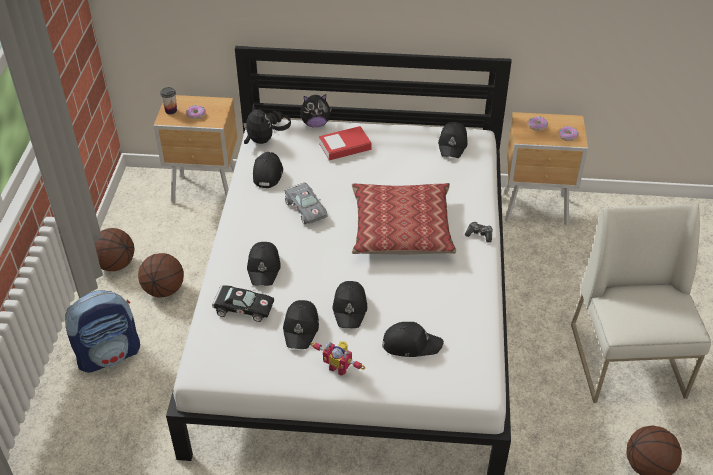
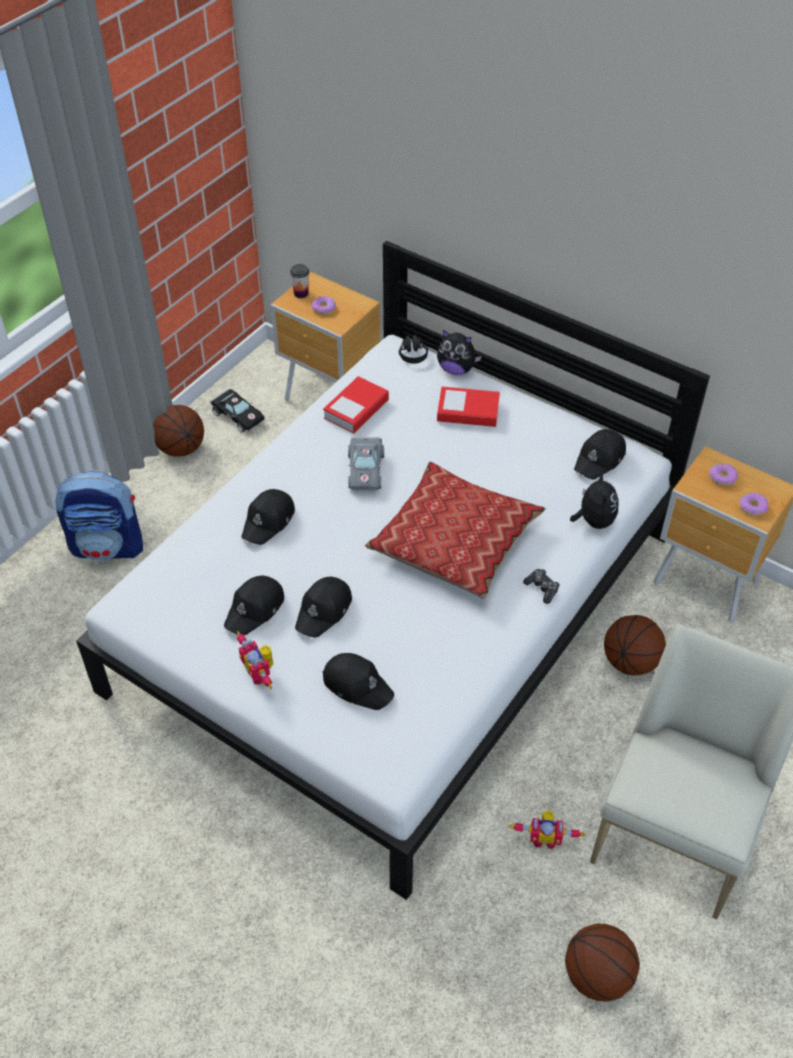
camera: 30 degrees right, 5 degrees up
basketball [138,253,184,298] -> basketball moved to [604,615,666,675]
black toy car [212,285,274,322] -> black toy car moved to [210,389,265,432]
plush toy [243,103,273,144] -> plush toy moved to [570,471,619,529]
black cap [253,152,283,188] -> book [323,376,389,433]
none -> toy robot [509,810,586,849]

